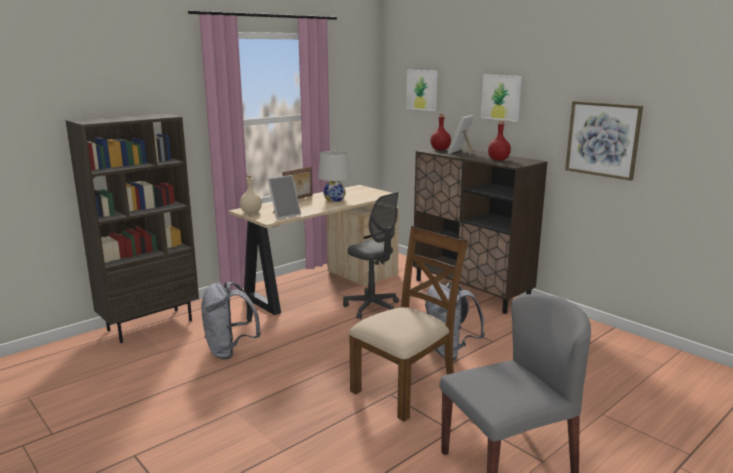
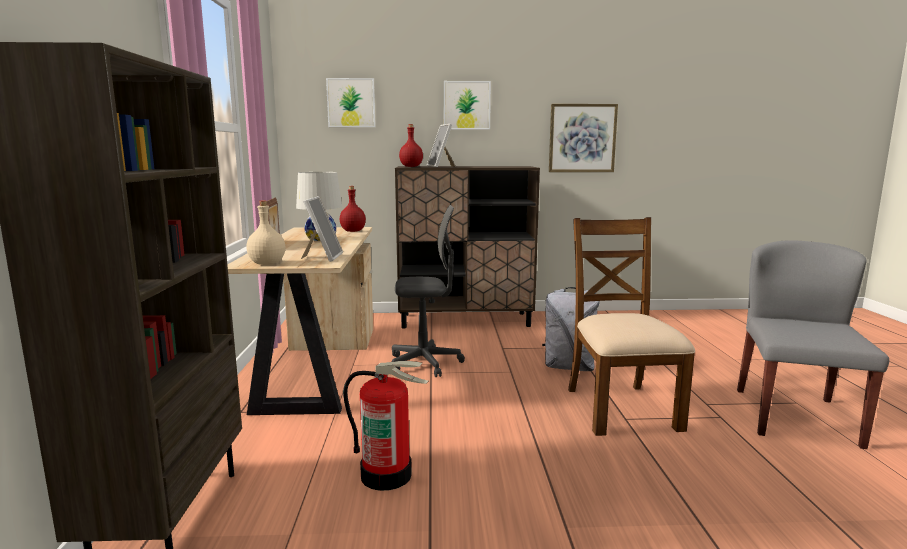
camera: 50 degrees left, 5 degrees down
grey backpack [202,282,261,359] -> fire extinguisher [343,361,428,491]
red bottle [488,121,511,160] -> red bottle moved to [340,186,366,232]

